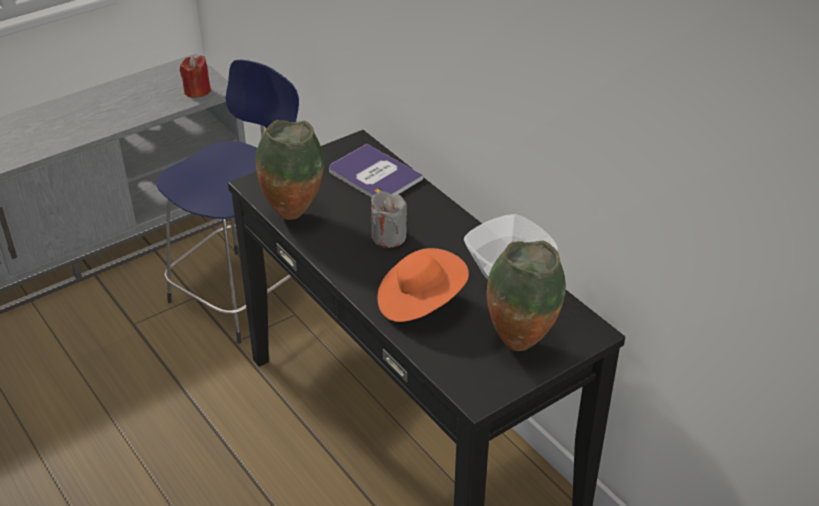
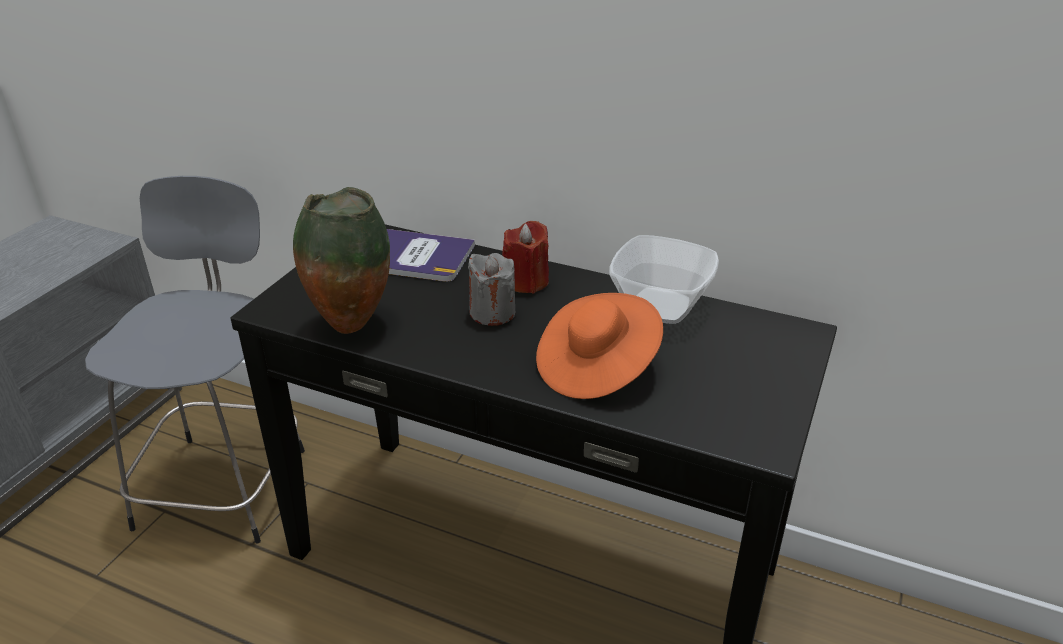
camera: 30 degrees left, 5 degrees down
blue stool [156,60,305,344] -> grey stool [85,176,305,544]
red candle [180,55,211,98] -> red candle moved to [502,221,549,293]
vase [487,241,566,351] -> none

